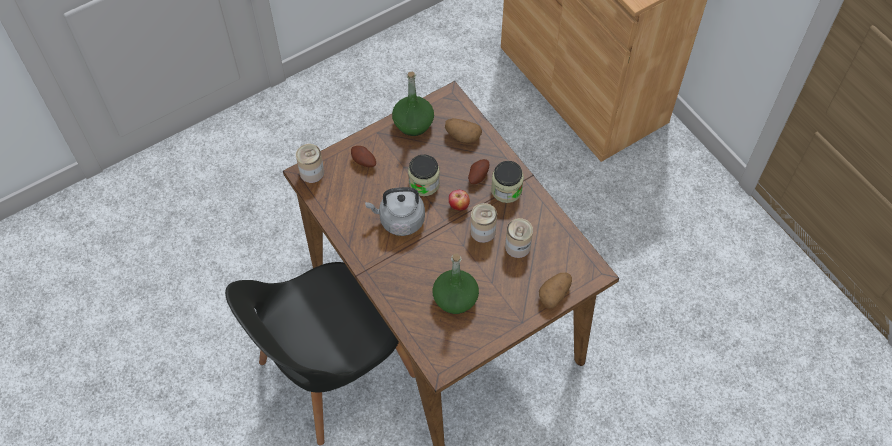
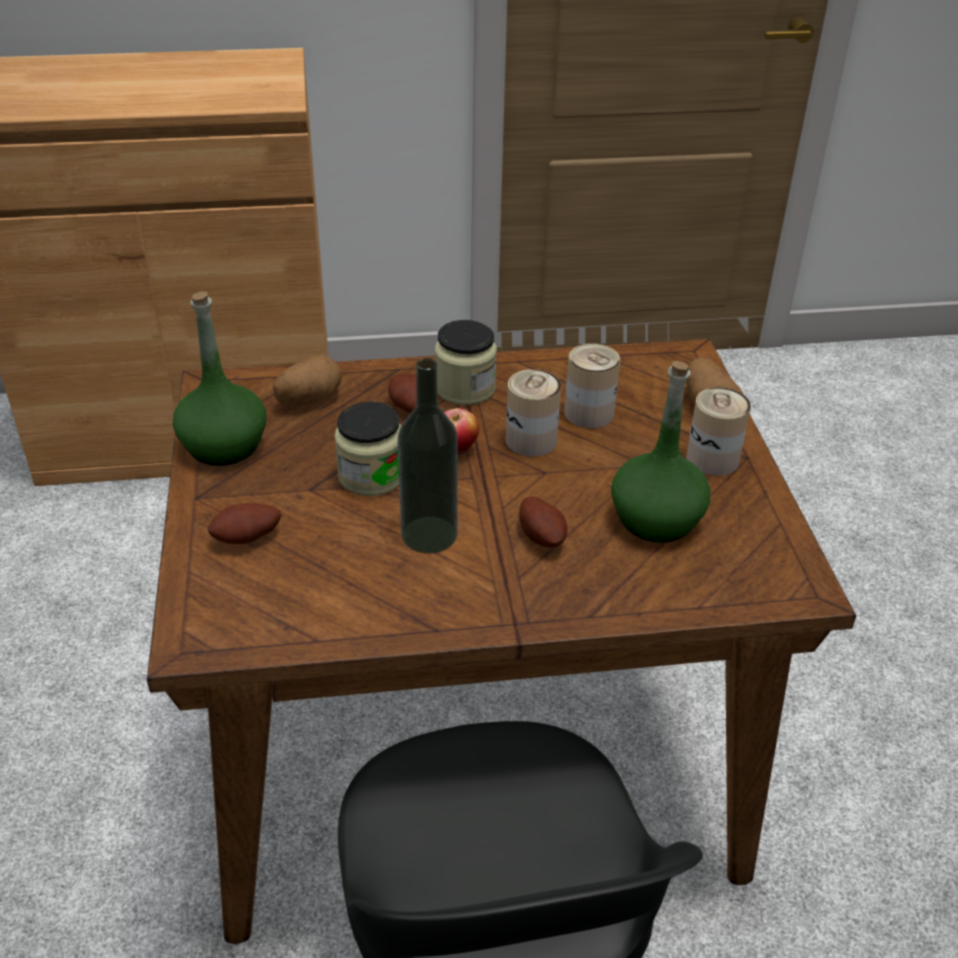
camera: 65 degrees left, 20 degrees down
can [296,144,324,183] -> can moved to [686,387,751,476]
grey kettle [365,187,425,236] -> bottle [398,358,458,554]
none -> potato [519,496,568,548]

